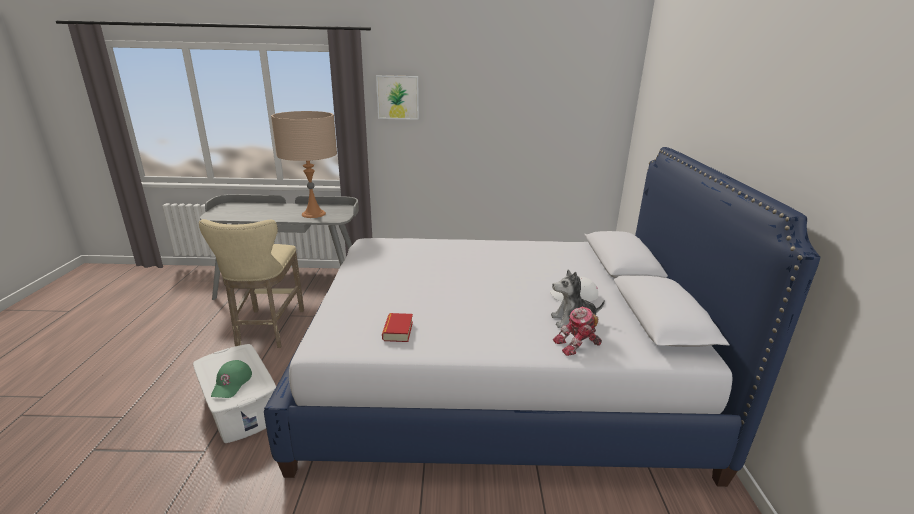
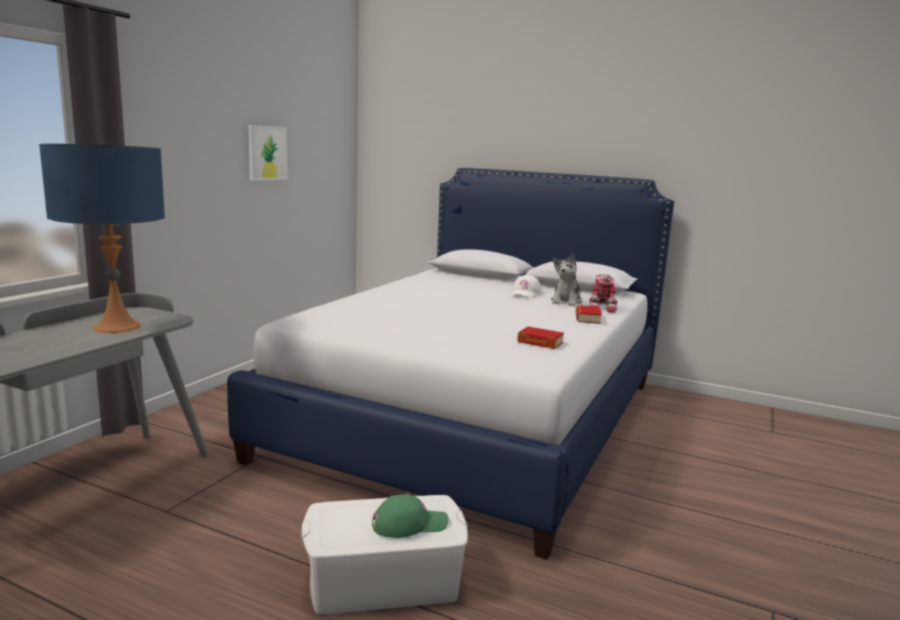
camera: 65 degrees left, 10 degrees down
beige stool [199,219,304,348] -> none
green cap [211,360,252,398] -> green cap turned 45 degrees counterclockwise [372,494,449,538]
beige table lamp [271,111,337,218] -> blue table lamp [39,144,165,333]
picture [376,75,419,120] -> picture moved to [248,125,287,181]
none -> book [576,305,602,324]

